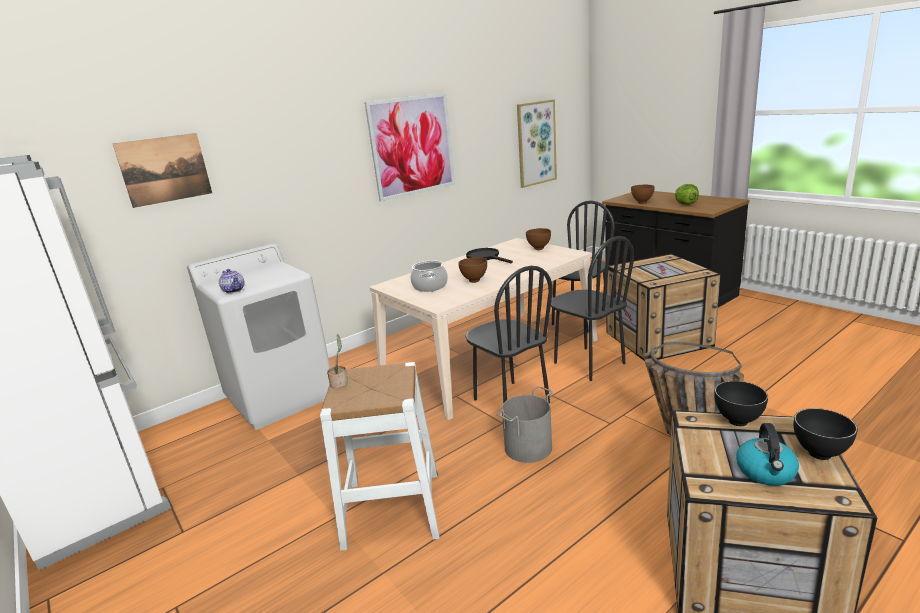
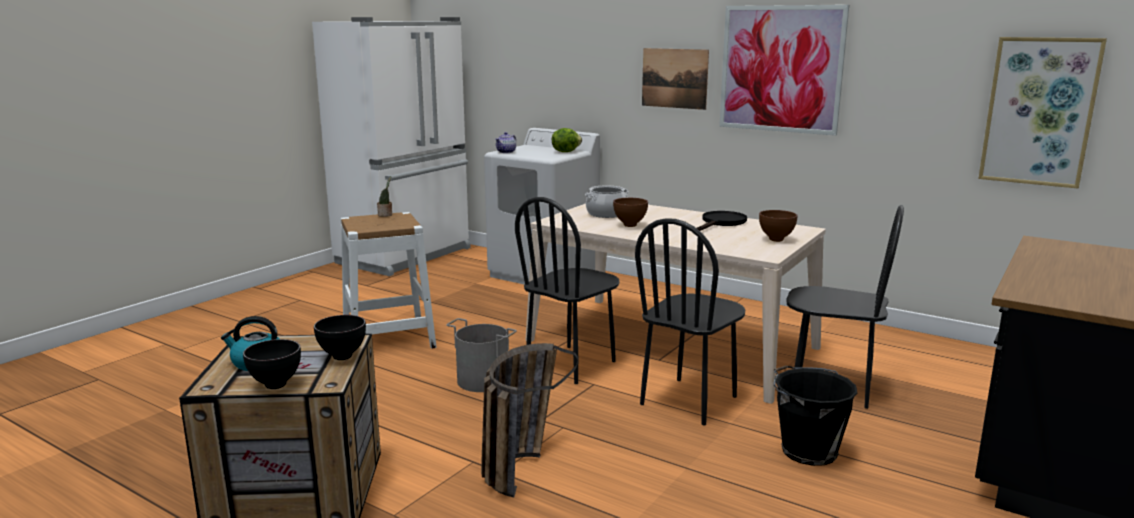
camera: 70 degrees right, 5 degrees down
picture [113,133,212,208] -> picture moved to [642,48,709,110]
crate [607,254,721,361] -> black bucket [774,365,857,466]
brown bowl [631,185,655,204] -> none
lettuce [675,184,699,205] -> lettuce moved to [552,128,582,152]

